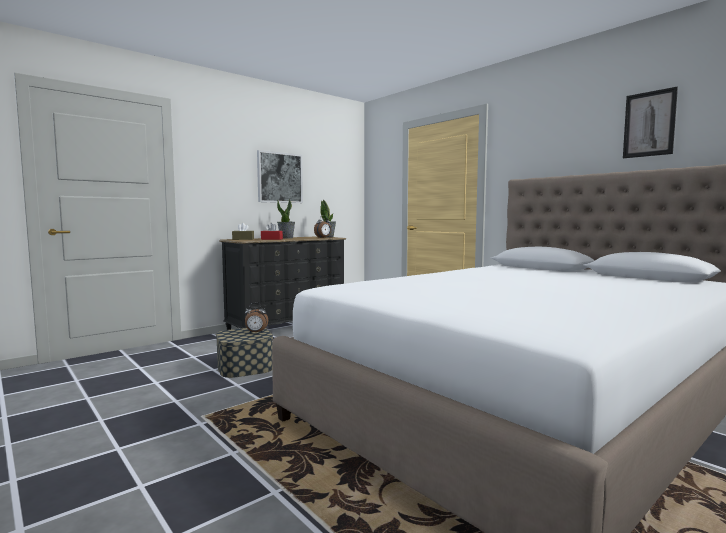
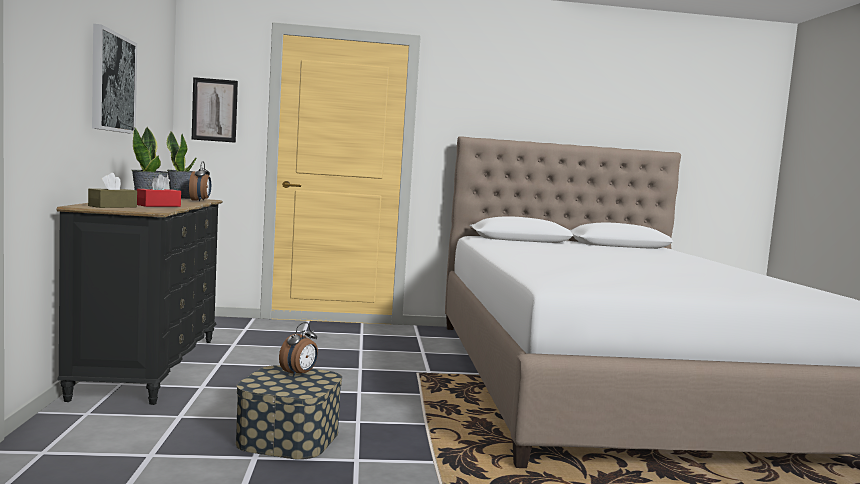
camera: 55 degrees left, 0 degrees up
picture [623,87,678,158] -> picture moved to [192,77,238,143]

